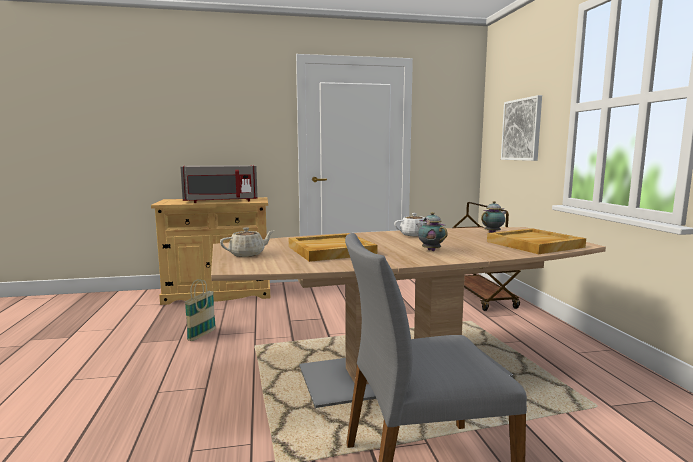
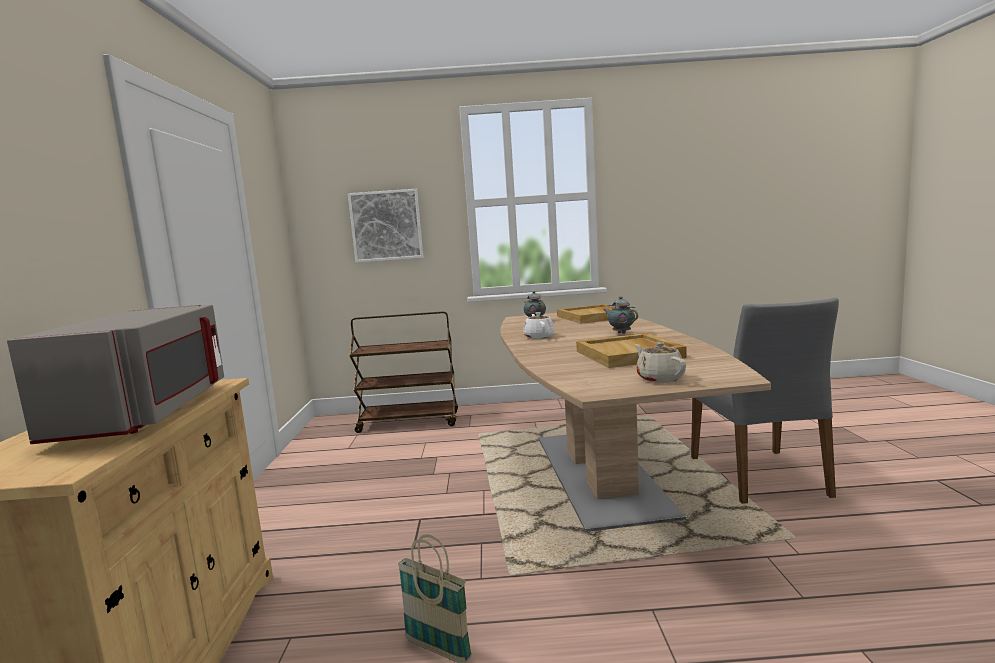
camera: 80 degrees left, 0 degrees up
teapot [416,212,448,251] -> teapot turned 75 degrees clockwise [603,296,638,334]

